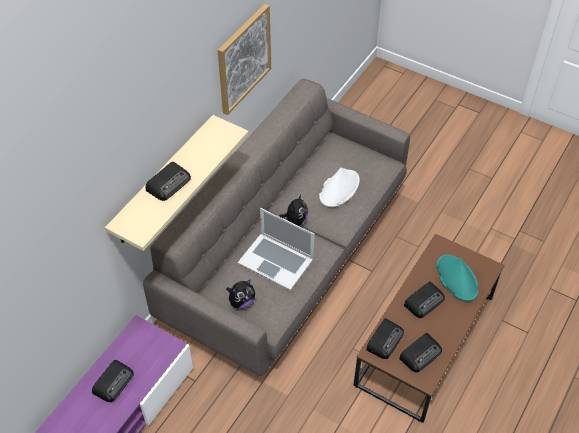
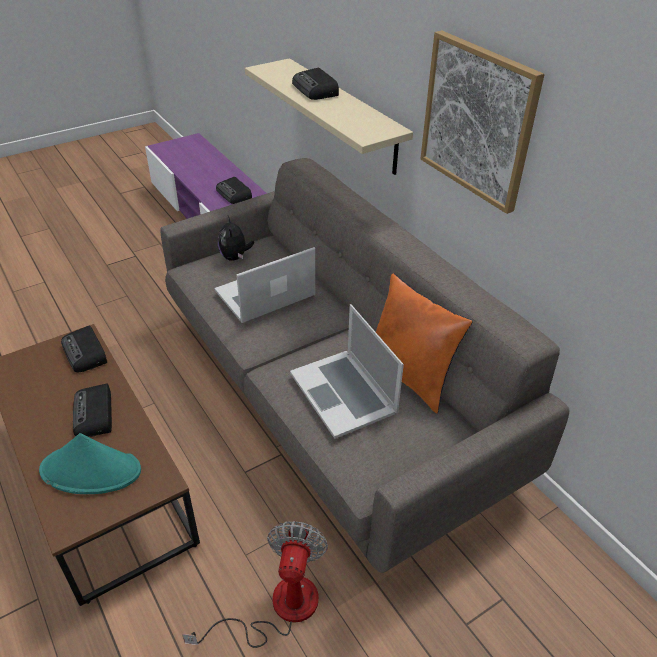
camera: 115 degrees right, 10 degrees down
plush toy [279,195,308,226] -> none
white hat [319,167,360,207] -> laptop [290,304,404,439]
radio [399,333,442,372] -> none
none -> fan [182,521,328,648]
none -> orange pillow [376,273,473,413]

